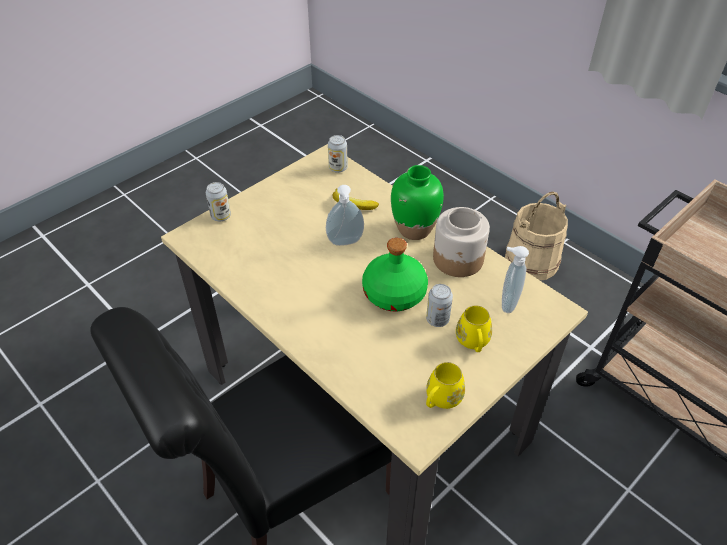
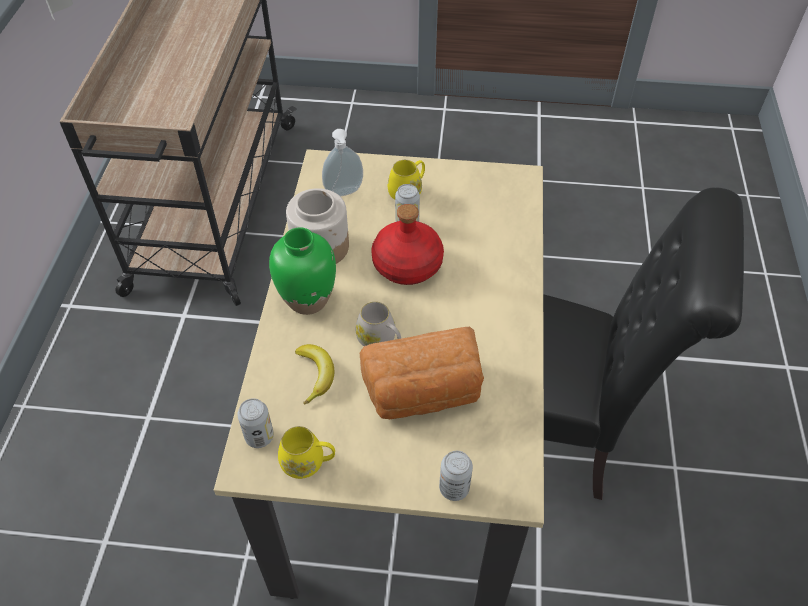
camera: 130 degrees left, 5 degrees up
soap dispenser [326,185,364,246] -> white mug [356,302,401,346]
green bottle [362,238,428,312] -> red bottle [372,204,444,285]
yellow mug [426,362,465,409] -> yellow mug moved to [278,426,335,479]
beige bucket [505,192,568,281] -> none
none -> bread [360,327,484,419]

